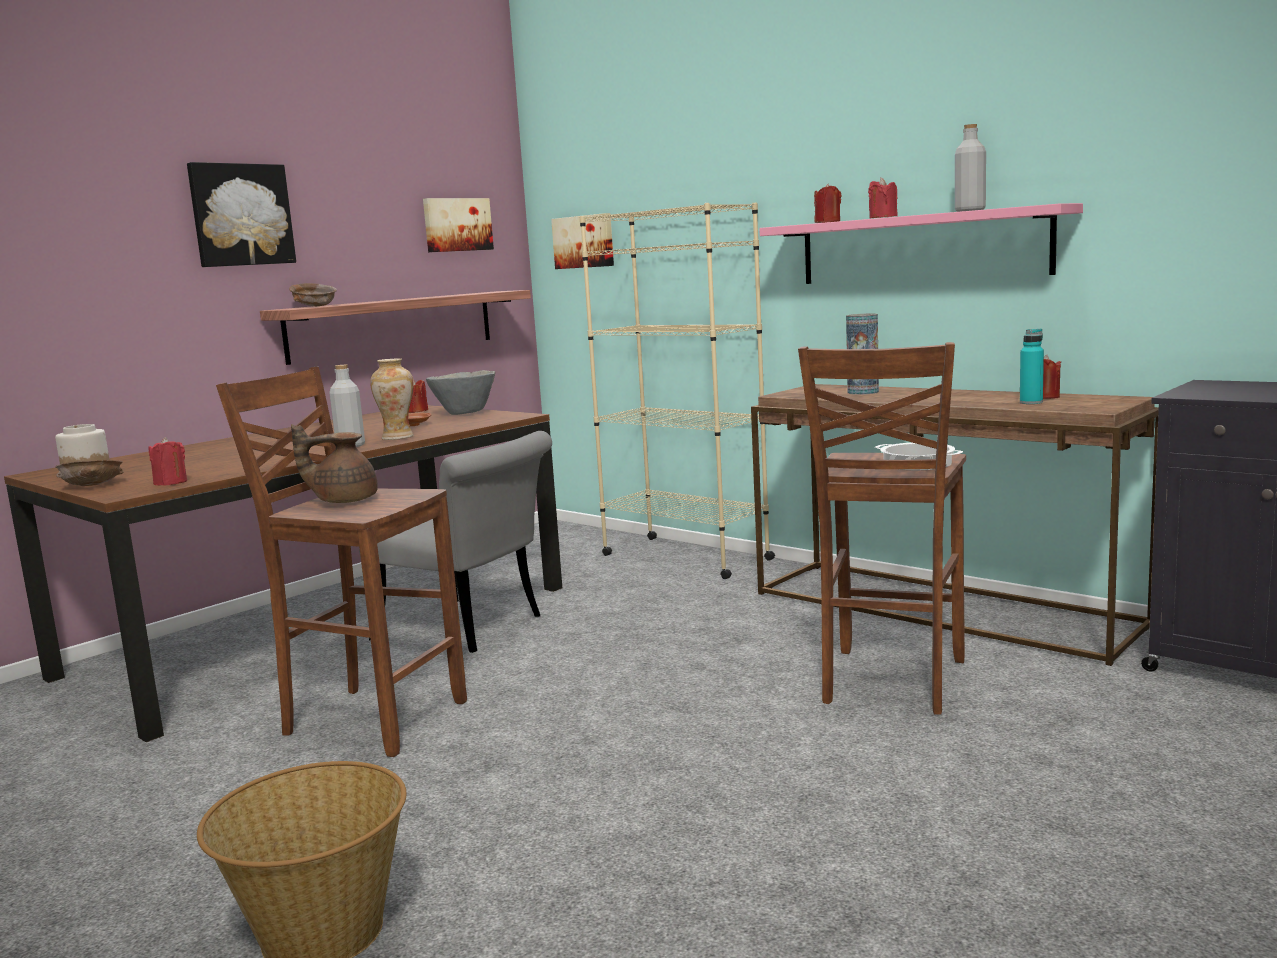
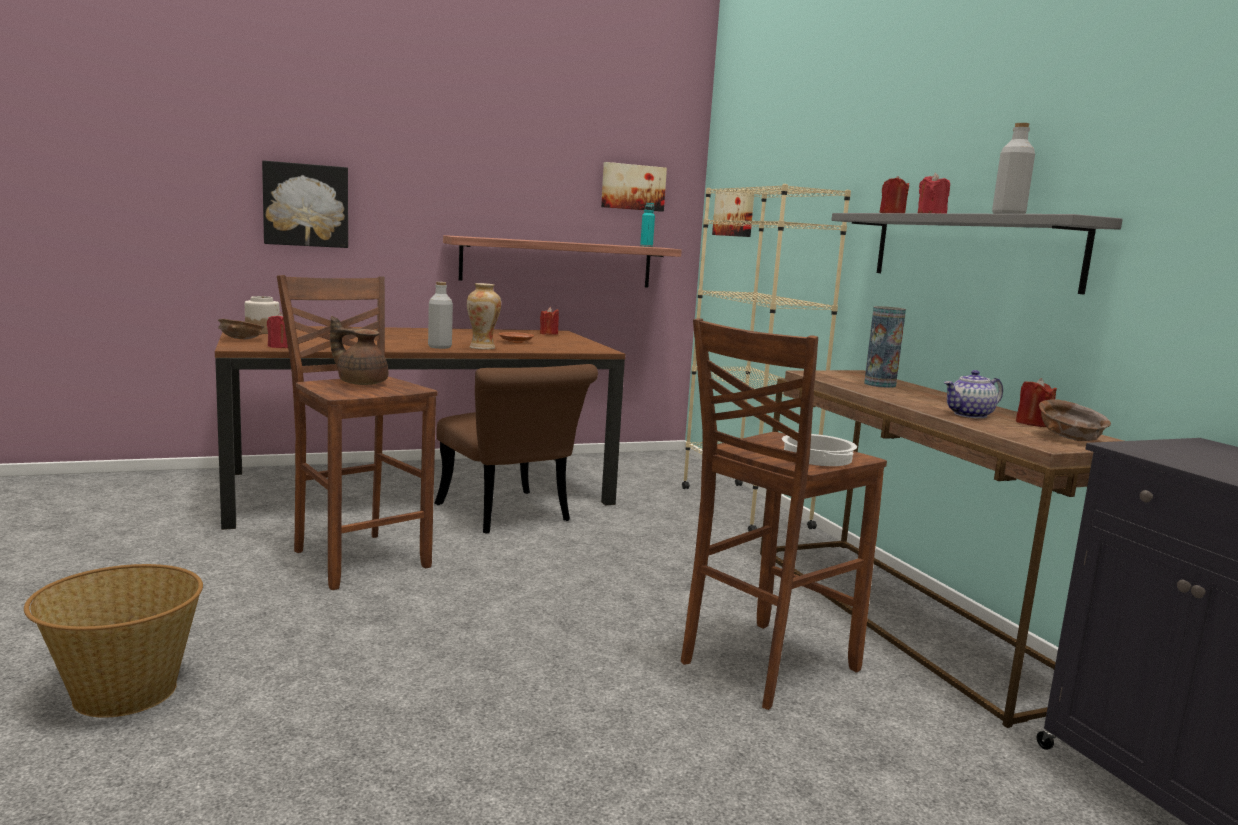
camera: 25 degrees right, 0 degrees up
picture [187,162,296,267] -> picture moved to [262,161,348,248]
brown bowl [289,283,337,307] -> brown bowl moved to [1039,399,1111,441]
grey chair [359,431,552,653] -> brown chair [434,364,598,533]
grey bowl [426,370,495,415] -> none
pink shelf [759,203,1083,284] -> grey shelf [832,213,1123,294]
turquoise bottle [1020,329,1044,404] -> turquoise bottle moved to [640,203,655,247]
none -> teapot [944,370,1003,418]

